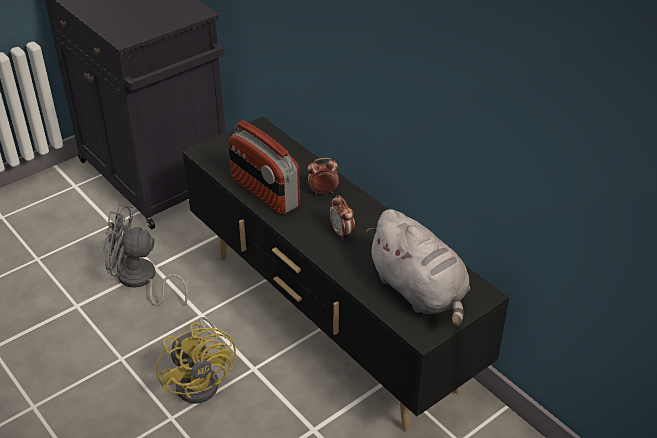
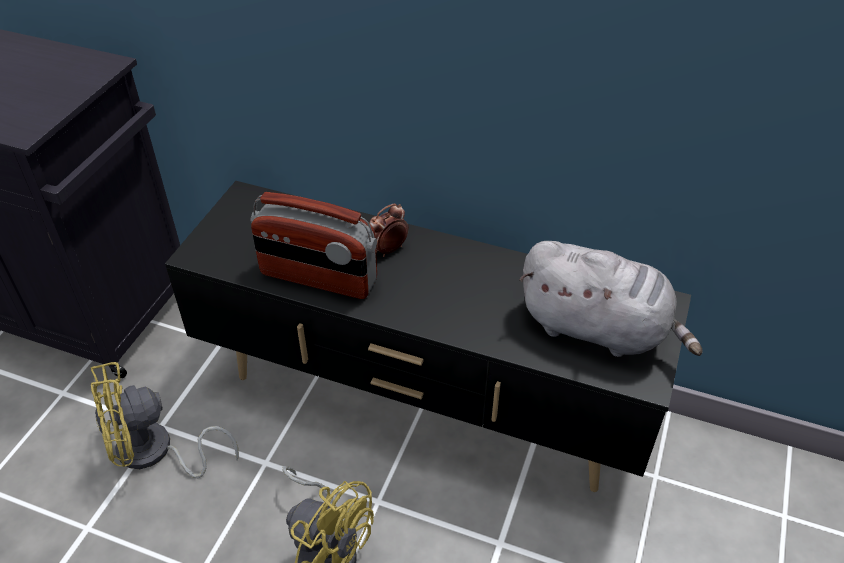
camera: 30 degrees left, 5 degrees up
grey fan [103,204,188,306] -> yellow fan [91,362,239,478]
alarm clock [330,195,355,240] -> none

